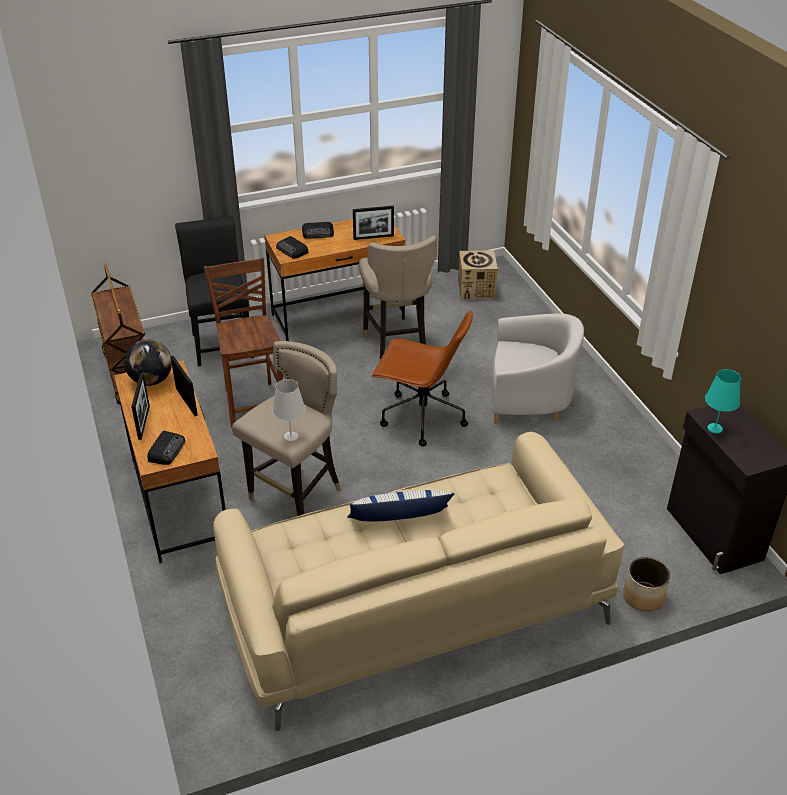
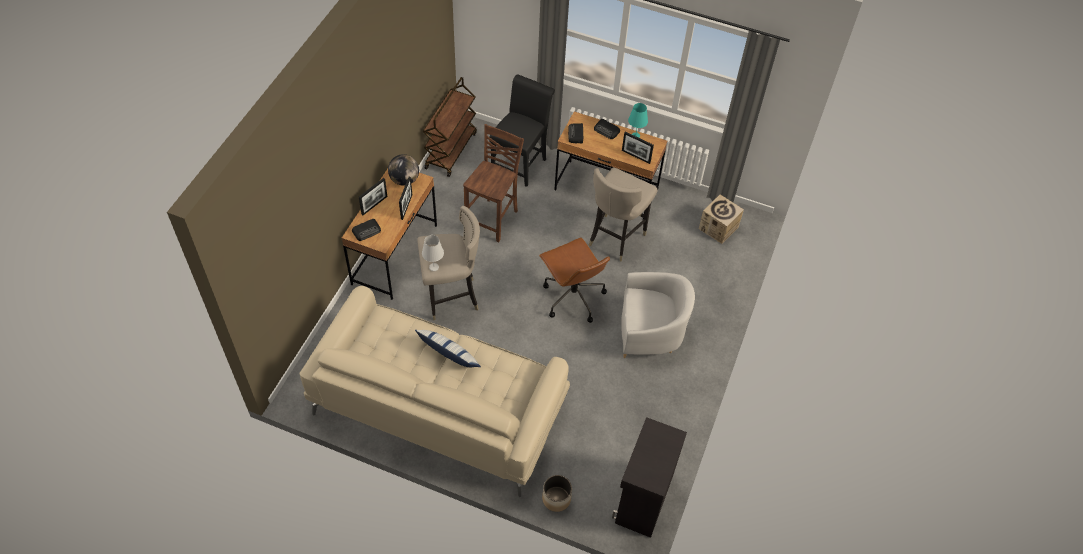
camera: 40 degrees right, 15 degrees up
white armchair [491,314,584,424] -> white armchair turned 45 degrees counterclockwise [621,272,695,358]
turquoise table lamp [705,369,741,434] -> turquoise table lamp moved to [628,103,648,138]

